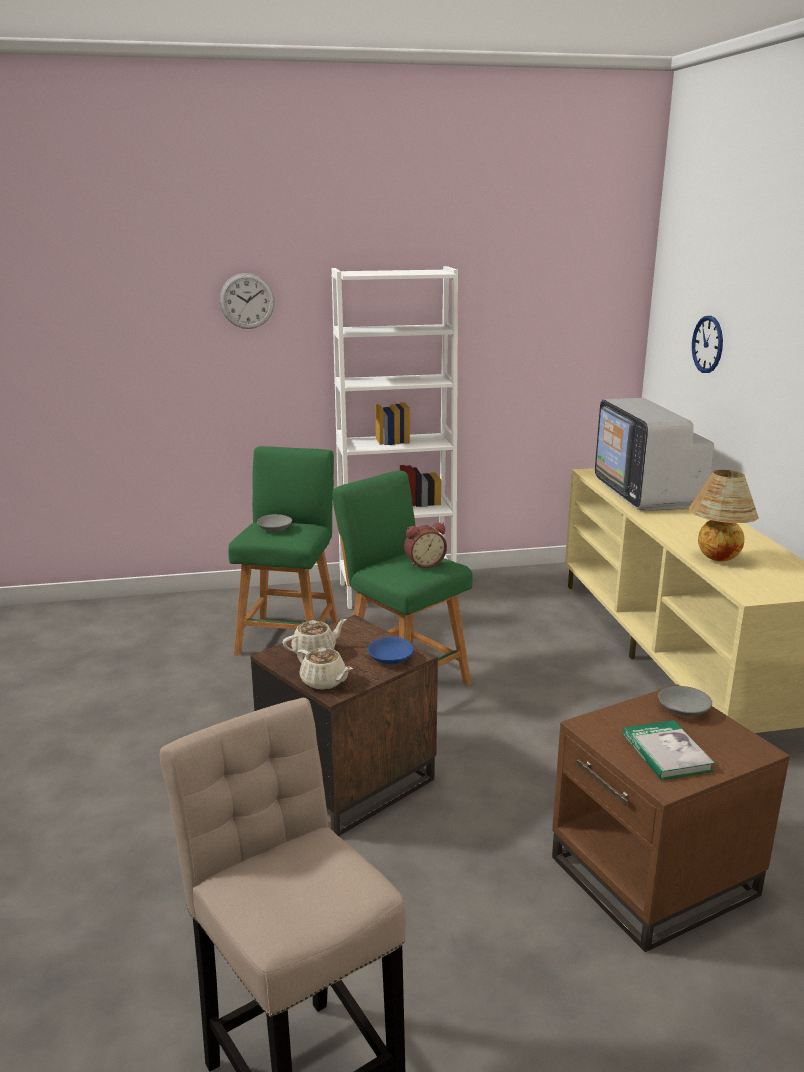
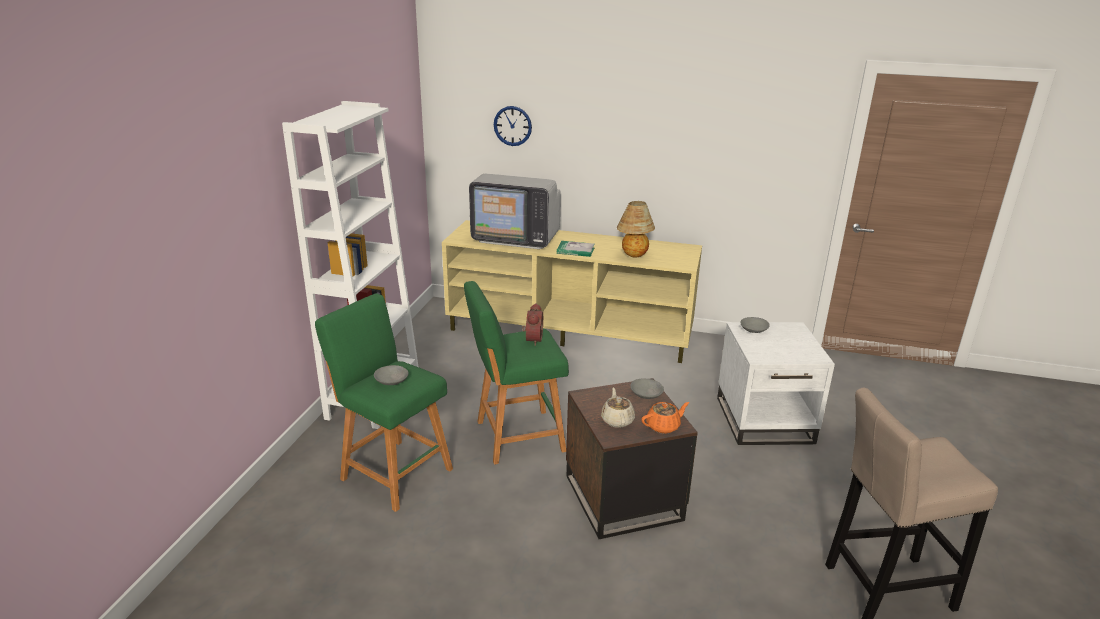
camera: 65 degrees left, 5 degrees up
wall clock [220,273,275,329] -> none
beige teapot [297,648,353,690] -> orange teapot [641,402,689,434]
blue bowl [368,637,414,665] -> grey bowl [630,379,664,399]
brown side table [552,684,790,952] -> white side table [717,322,835,445]
book [623,720,715,780] -> book moved to [557,241,595,257]

